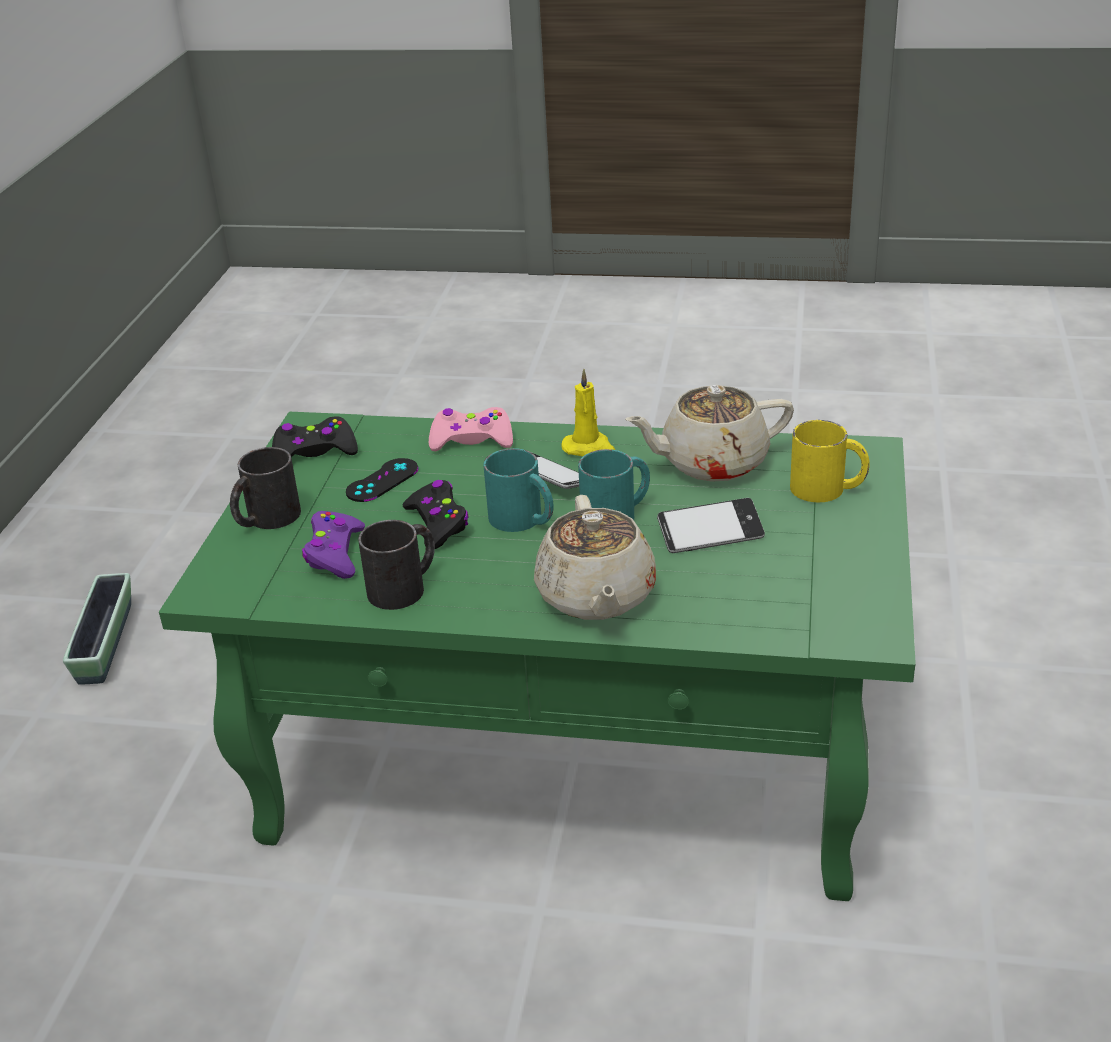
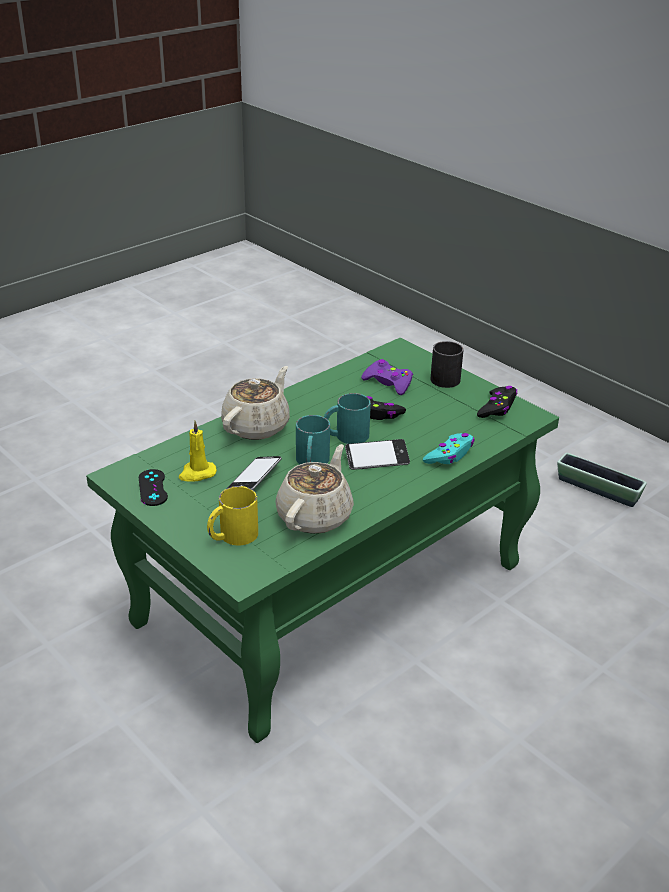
camera: 125 degrees right, 0 degrees up
black game controller [346,458,418,502] -> black game controller moved to [139,469,168,506]
black mug [358,520,435,610] -> none
pink game controller [429,407,513,451] -> turquoise game controller [423,433,474,464]
beige teapot [534,495,656,620] -> beige teapot turned 90 degrees clockwise [221,366,290,440]
yellow candle [561,369,615,456] -> yellow candle moved to [179,421,217,481]

